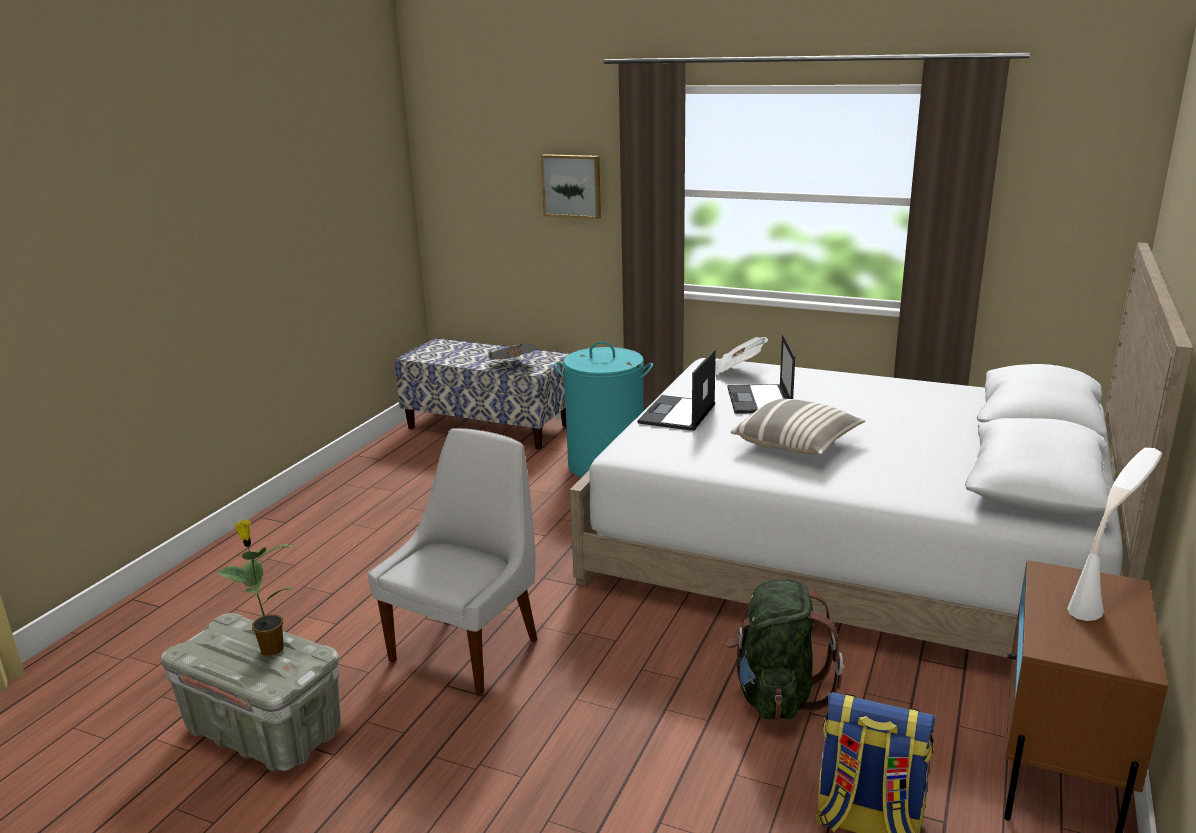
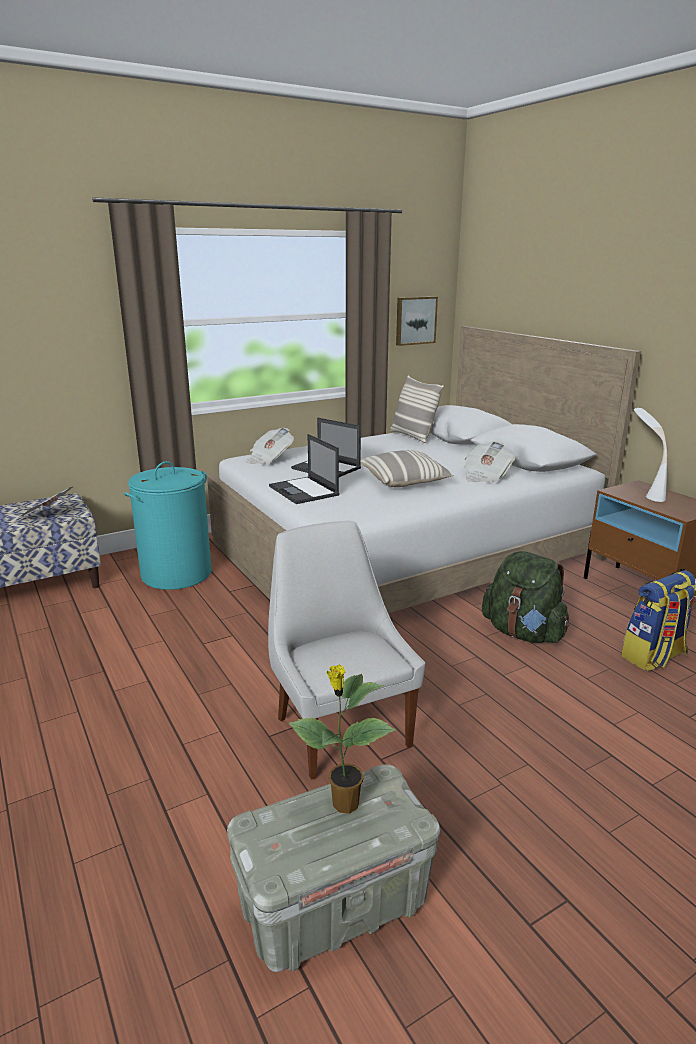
camera: 55 degrees left, 0 degrees up
picture [541,154,601,219] -> picture moved to [396,296,438,346]
none -> pillow [390,375,444,443]
none -> newspaper [464,441,515,482]

